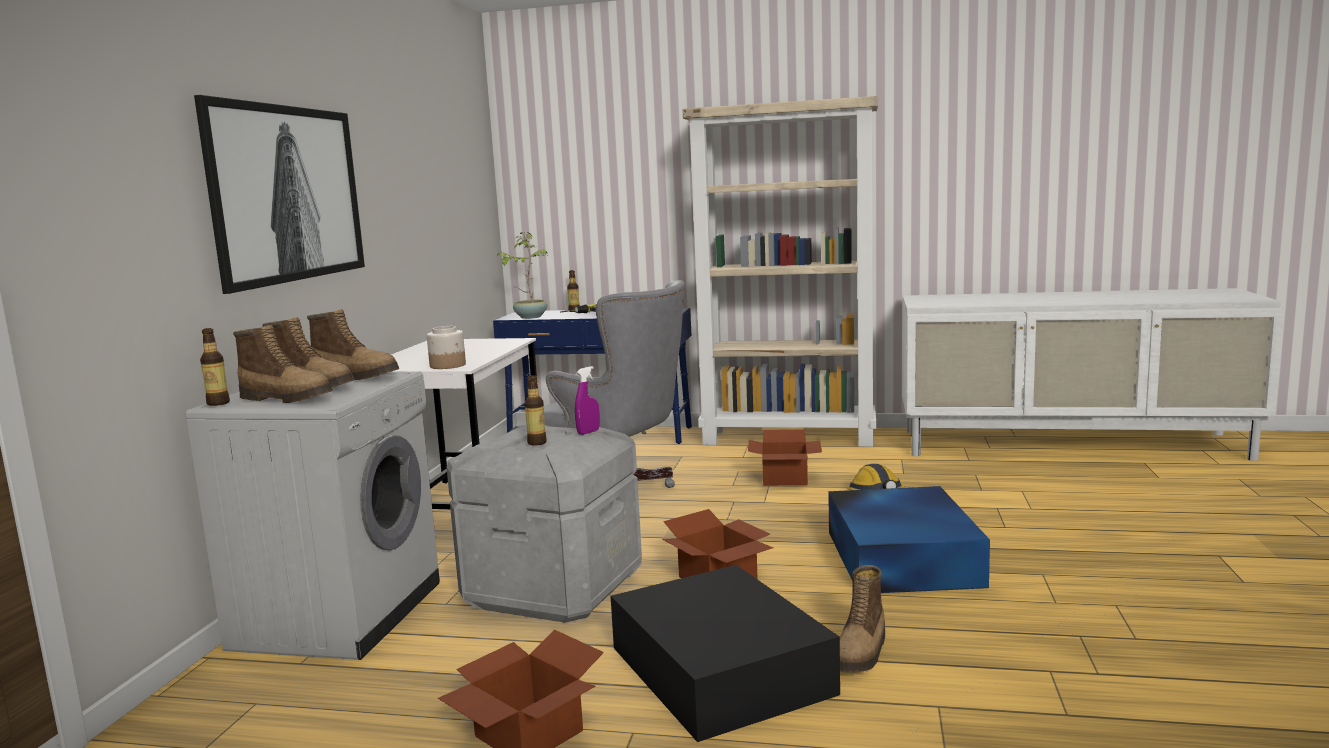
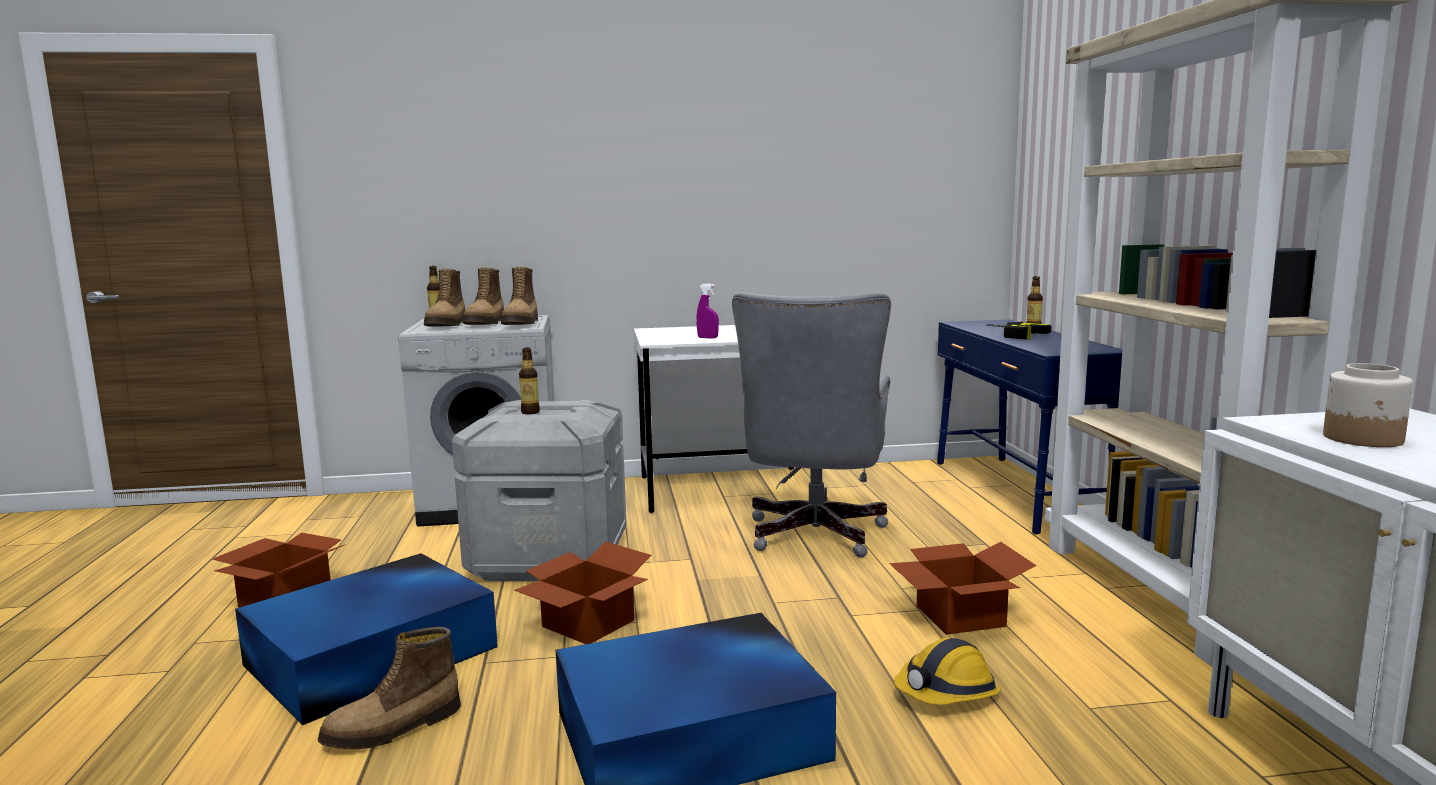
camera: 70 degrees right, 0 degrees up
picture [194,95,365,294] -> none
jar [427,326,466,369] -> jar moved to [1323,363,1413,447]
potted plant [497,232,549,319] -> none
purple spray bottle [575,366,600,435] -> purple spray bottle moved to [696,284,719,339]
black storage box [611,565,840,742] -> blue storage box [235,553,498,725]
boot [840,565,885,673] -> boot turned 45 degrees counterclockwise [318,627,461,749]

